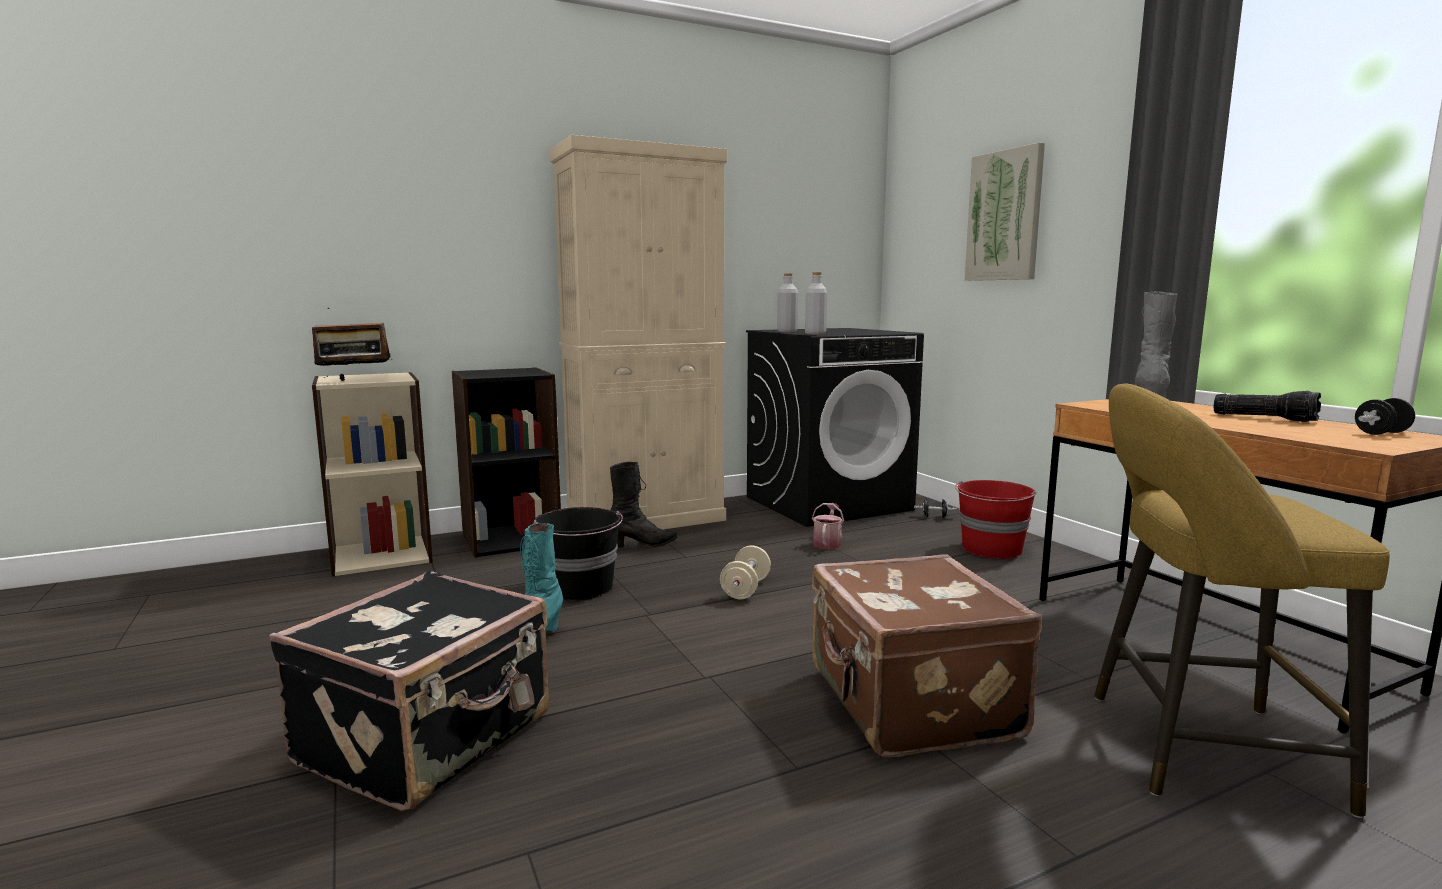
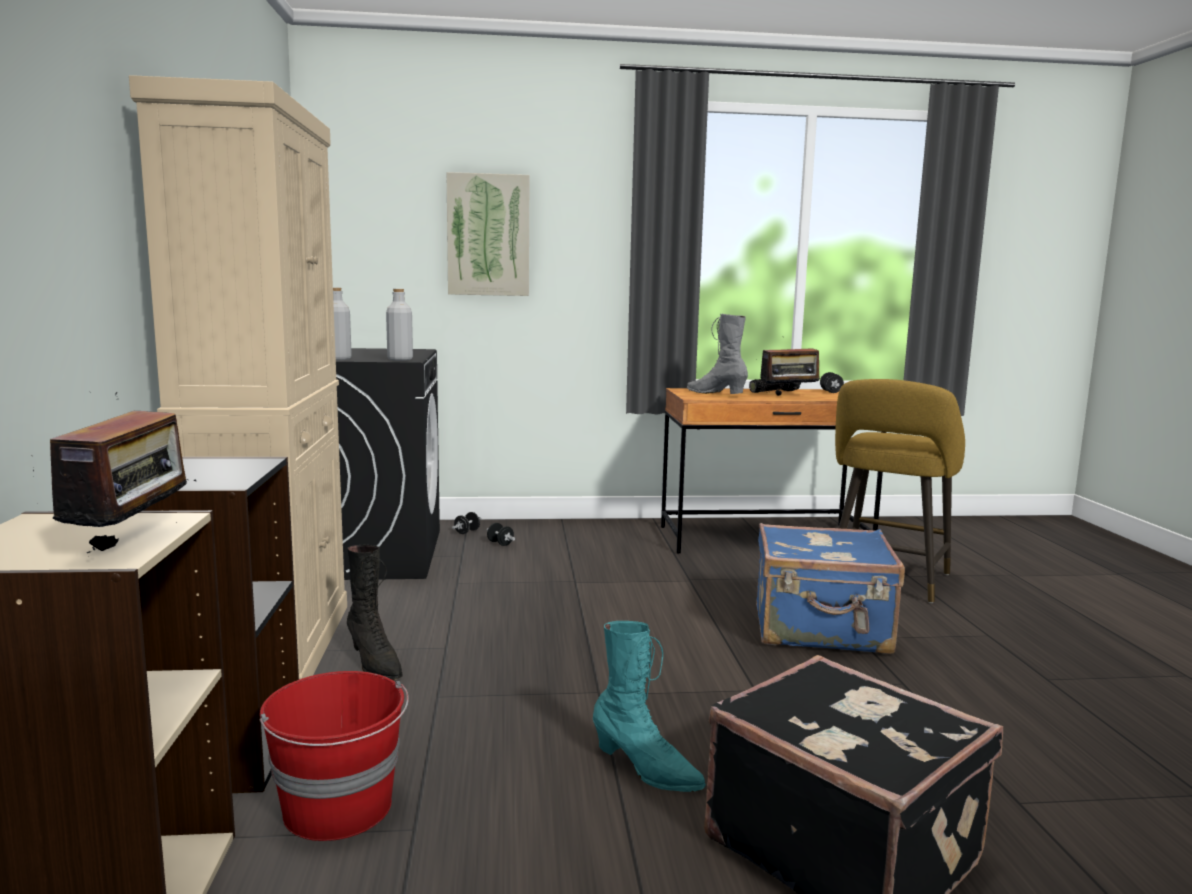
camera: 70 degrees left, 0 degrees up
black bucket [533,507,623,600] -> none
black boot [610,462,678,548] -> black boot turned 150 degrees clockwise [347,545,403,680]
beige dumbbell [720,545,771,600] -> none
watering can [812,503,844,549] -> none
brown suitcase [812,554,1042,757] -> blue suitcase [756,523,905,654]
red bucket [955,480,1036,559] -> red bucket moved to [260,671,409,841]
none -> black dumbbell [487,523,515,546]
none -> radio [756,348,822,396]

